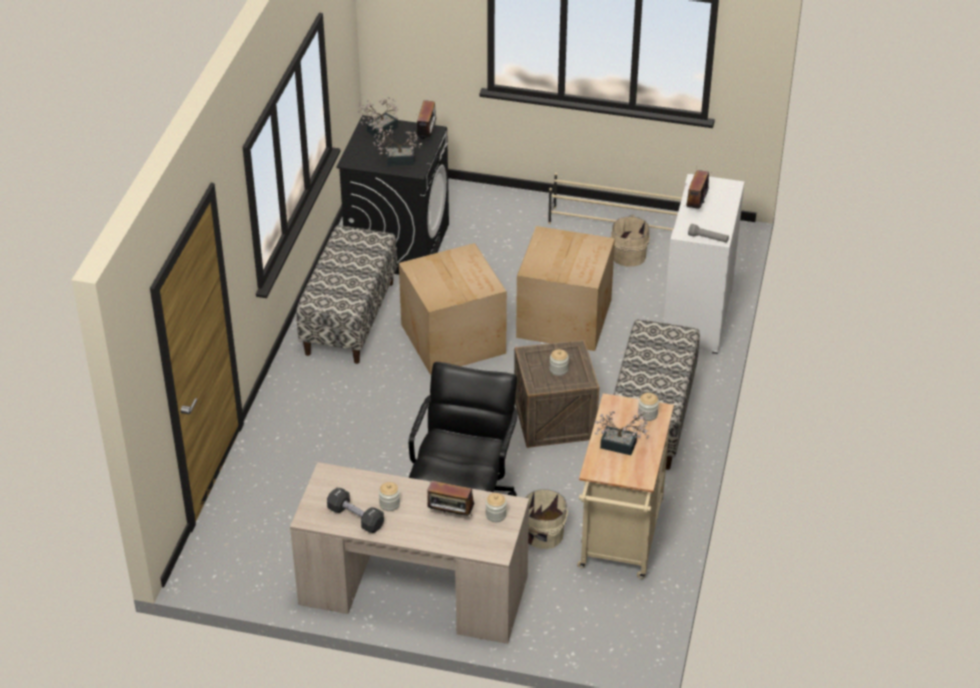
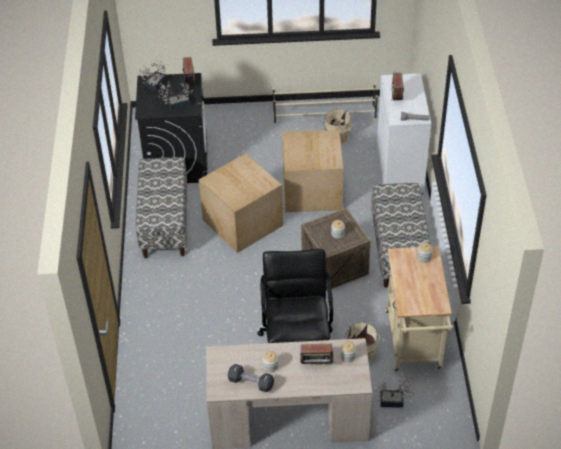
camera: 15 degrees left, 5 degrees up
potted plant [595,410,650,455] -> potted plant moved to [374,376,414,408]

